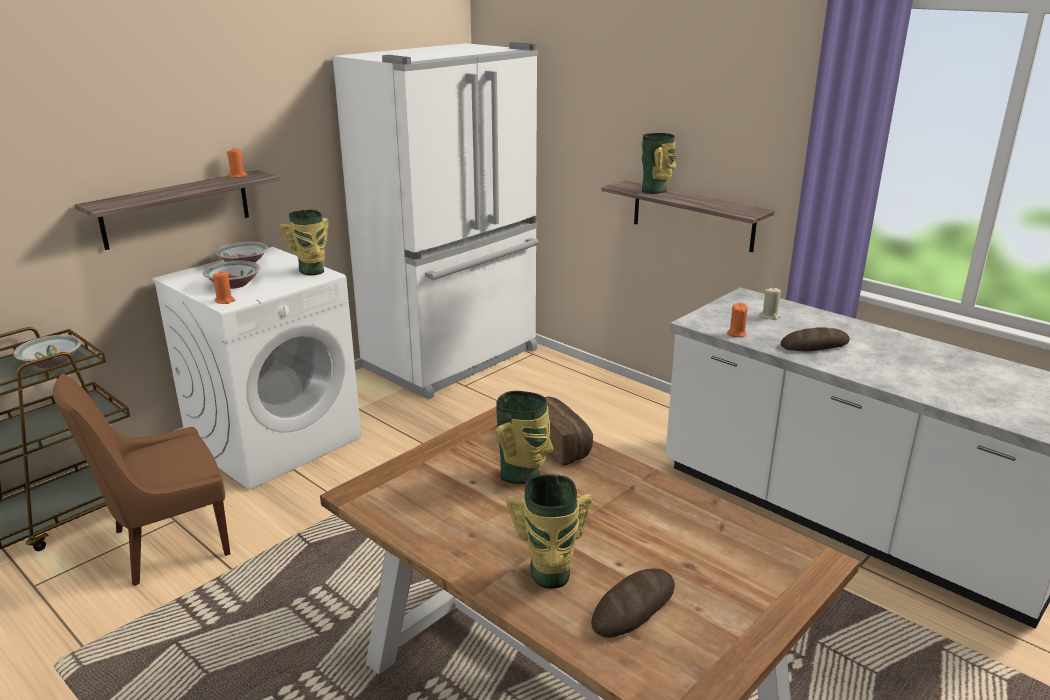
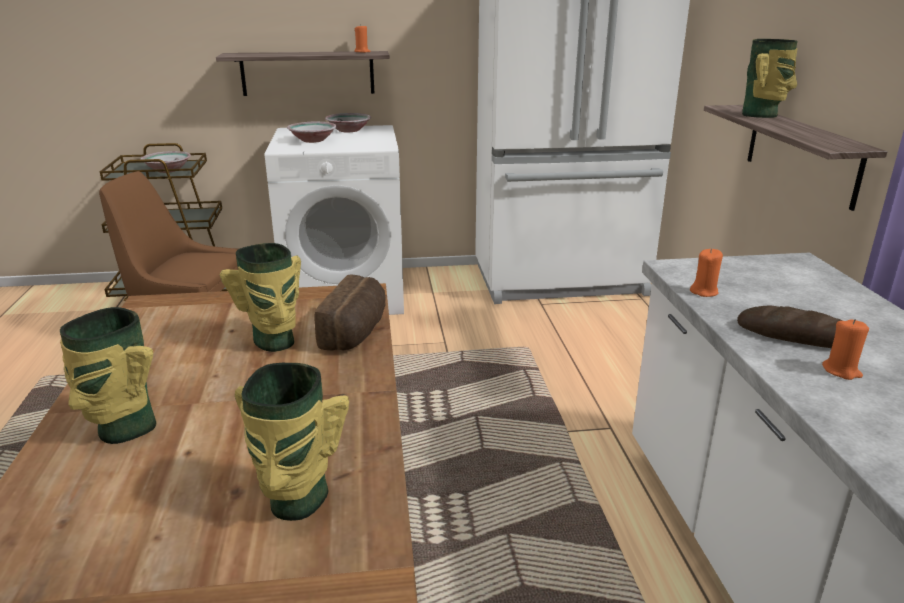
camera: 40 degrees right, 0 degrees up
orange candle [213,271,236,304] -> orange candle moved to [822,319,869,380]
vase [279,210,329,276] -> vase moved to [235,363,349,521]
bread [591,568,675,638] -> none
beige candle [760,287,781,320] -> none

